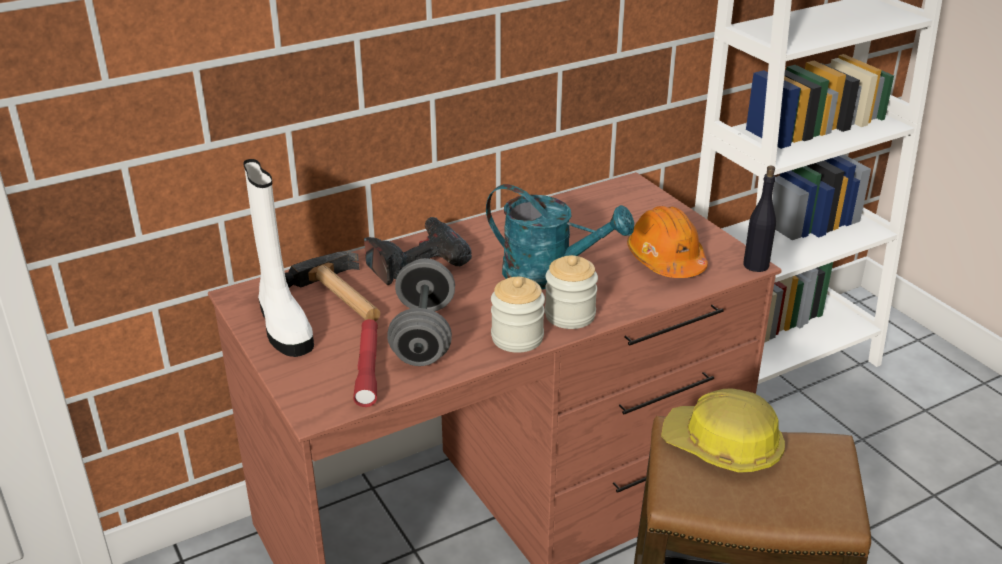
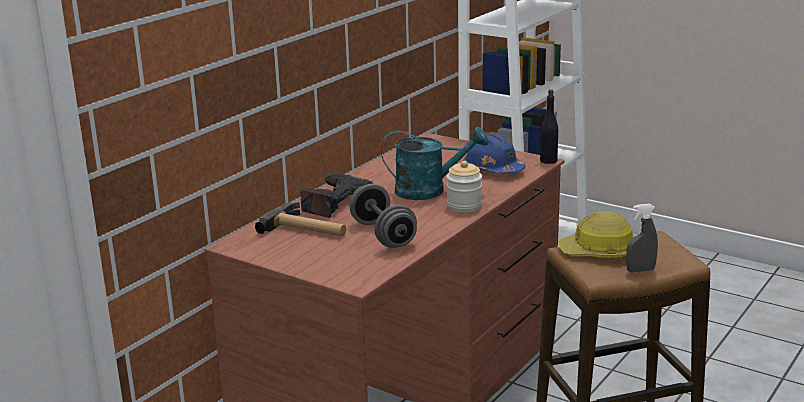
camera: 25 degrees left, 10 degrees down
white boot [243,159,314,357] -> none
red flashlight [353,319,378,407] -> none
jar [491,277,545,353] -> none
orange hard hat [627,206,708,278] -> blue hard hat [463,132,525,174]
none -> grey spray bottle [626,204,658,273]

